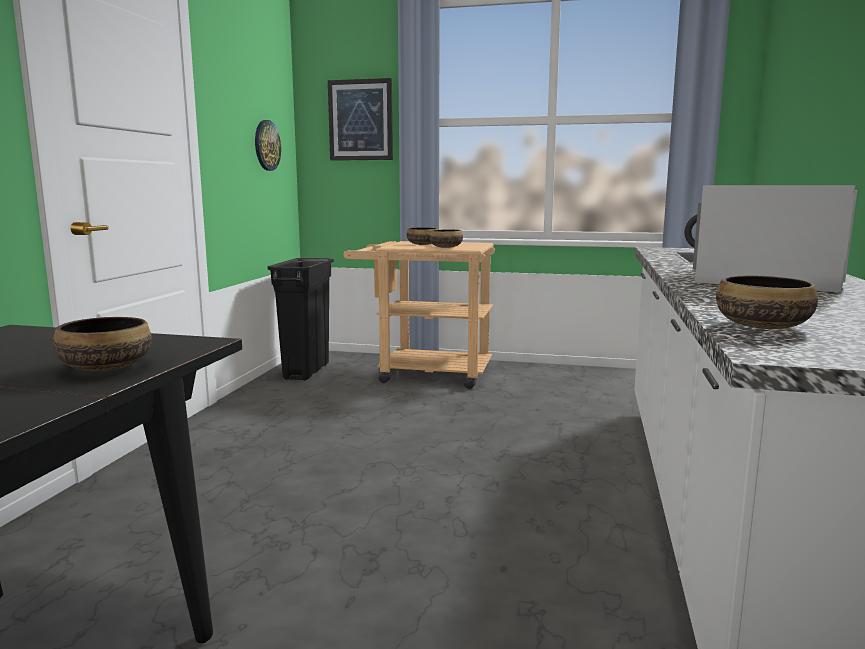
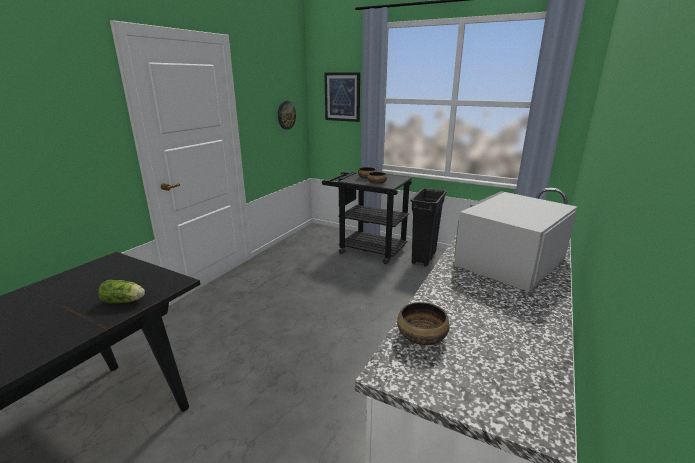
camera: 15 degrees right, 10 degrees up
bowl [53,317,152,371] -> lettuce [98,280,145,303]
black trash can [268,258,334,380] -> black trash can moved to [411,188,447,267]
beige cart [343,241,495,389] -> black cart [322,172,412,264]

